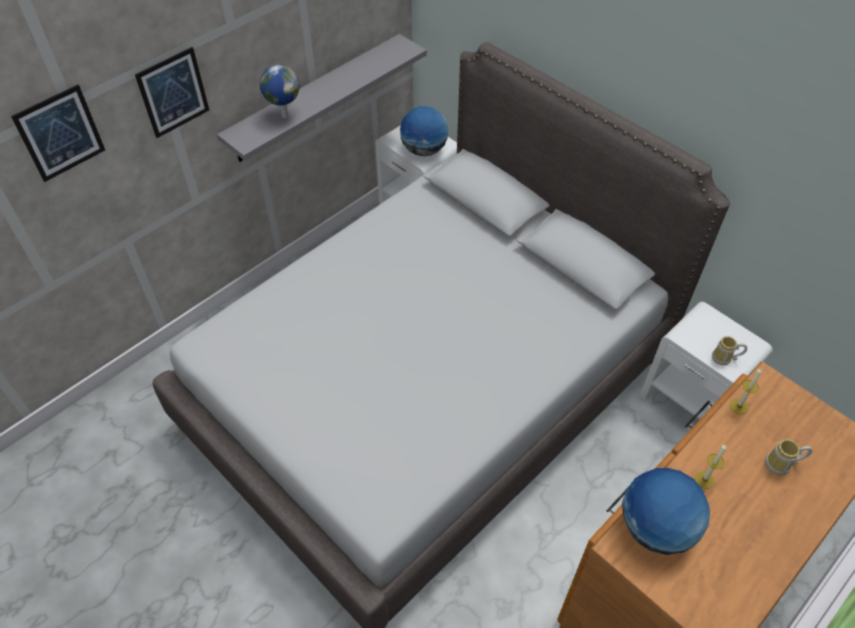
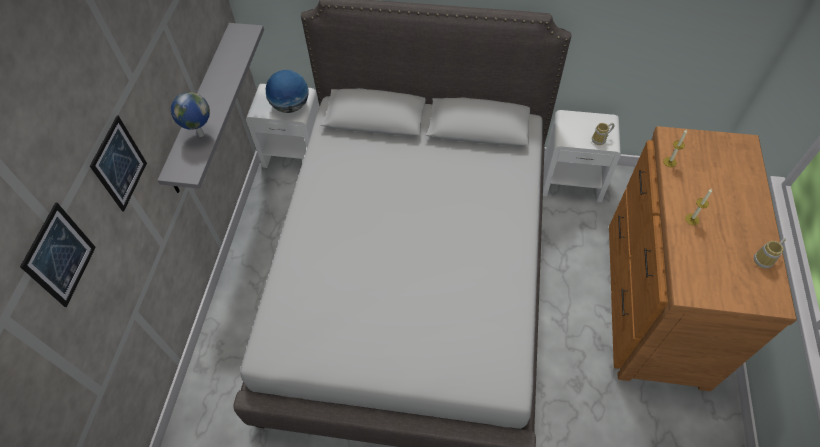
camera: 35 degrees left, 5 degrees up
globe [622,468,710,555] -> none
mug [765,439,812,475] -> mug moved to [754,238,786,269]

